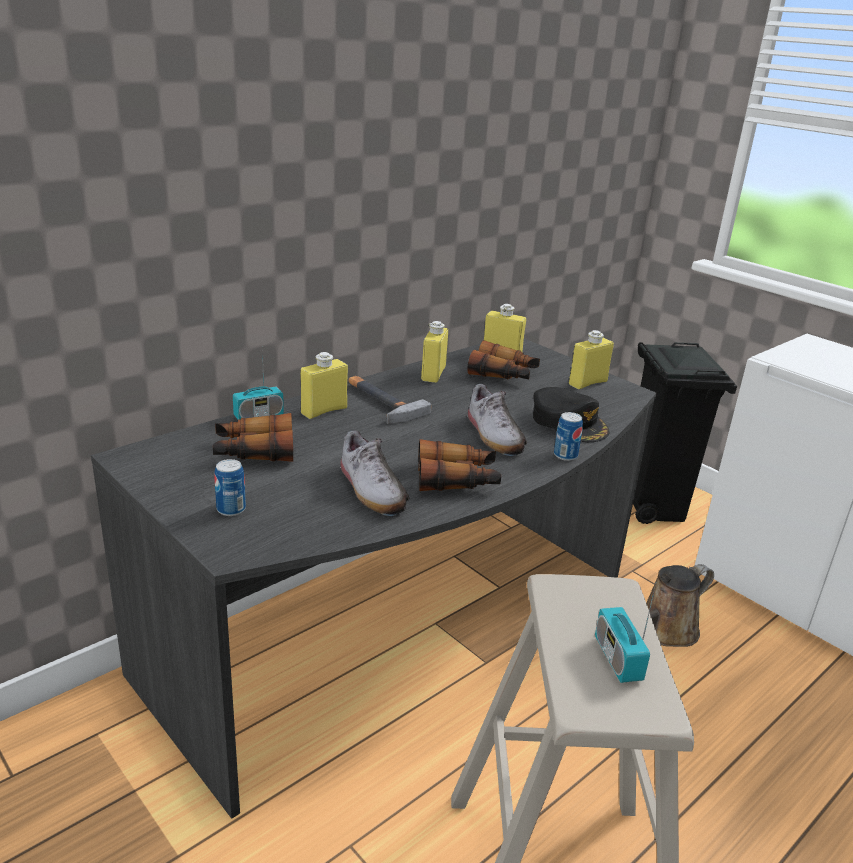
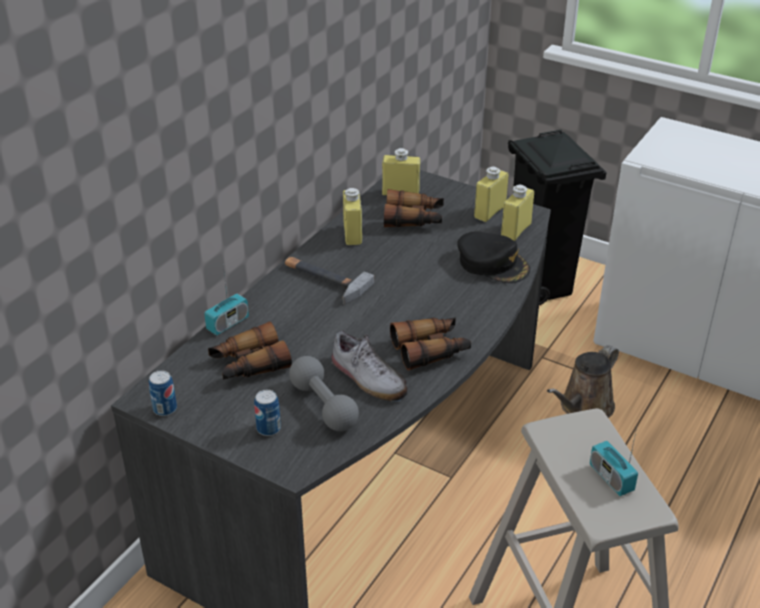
camera: 15 degrees left, 10 degrees up
yellow bottle [300,352,348,419] -> yellow bottle moved to [501,185,534,241]
shoe [467,384,527,456] -> none
can [554,412,583,461] -> can moved to [149,370,177,416]
none -> grey dumbbell [289,356,359,431]

